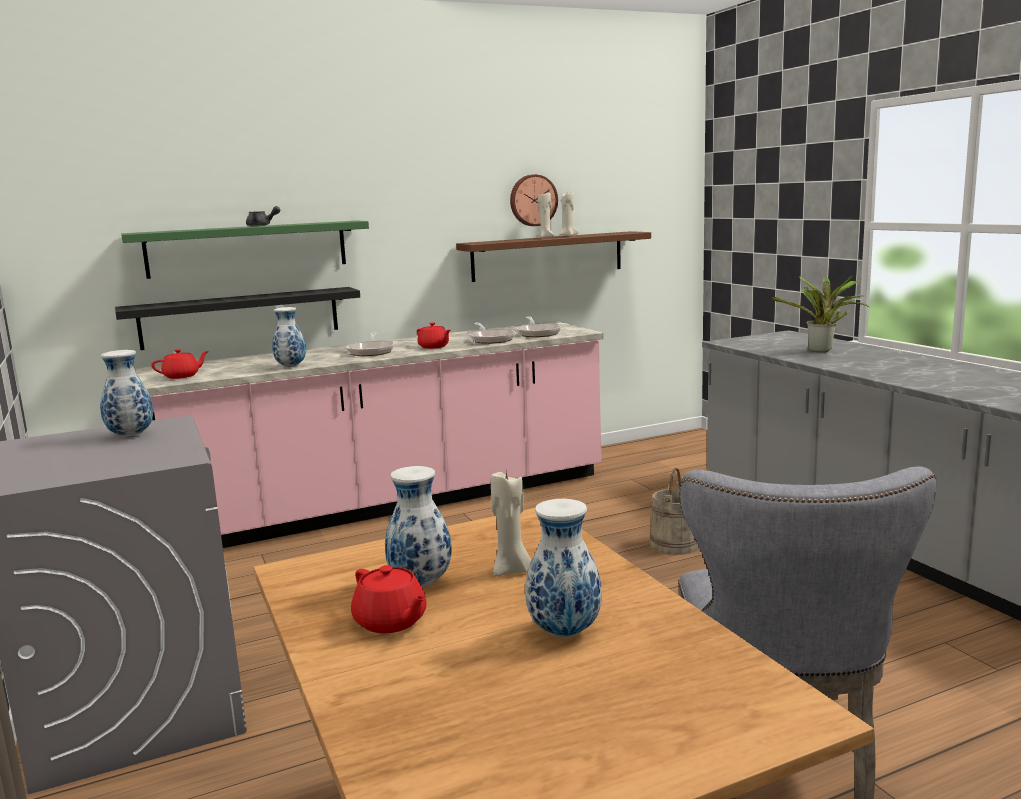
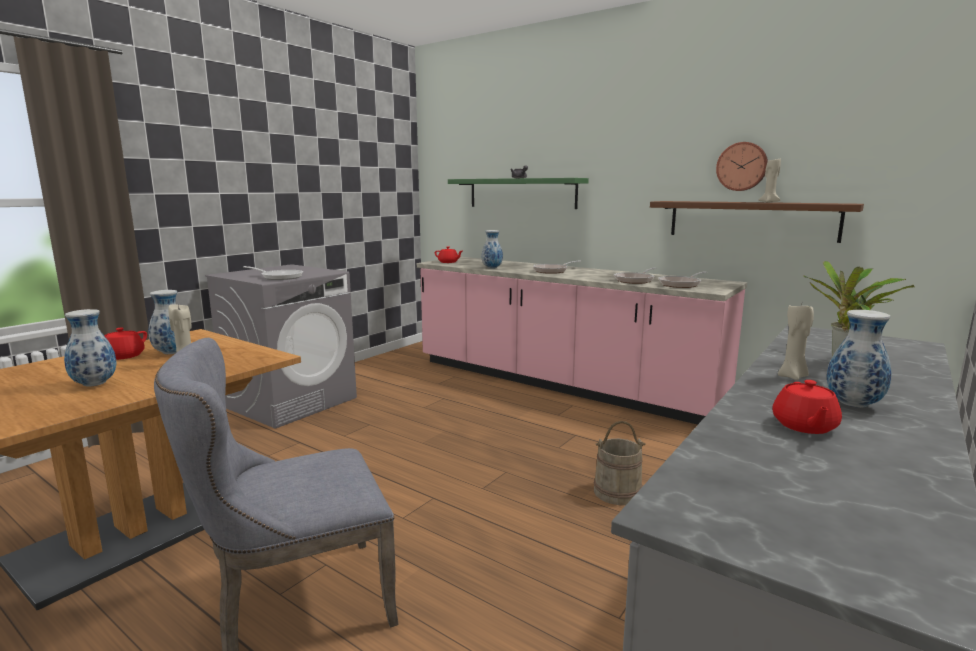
camera: 60 degrees right, 0 degrees up
vase [100,350,153,437] -> vase moved to [827,310,891,408]
black shelf [115,287,360,350] -> none
red teapot [417,322,451,349] -> red teapot moved to [772,380,842,434]
beige candle [537,193,554,238] -> beige candle moved to [778,304,814,380]
none -> frying pan [243,266,303,280]

